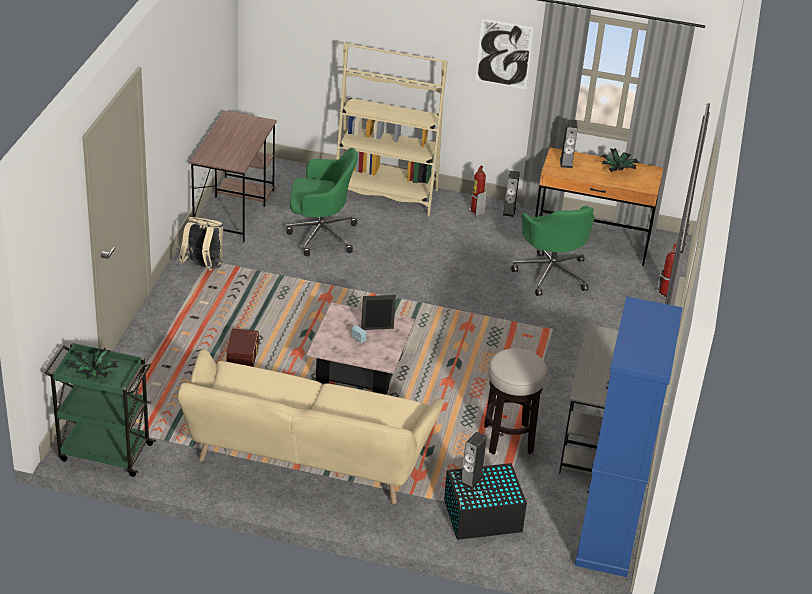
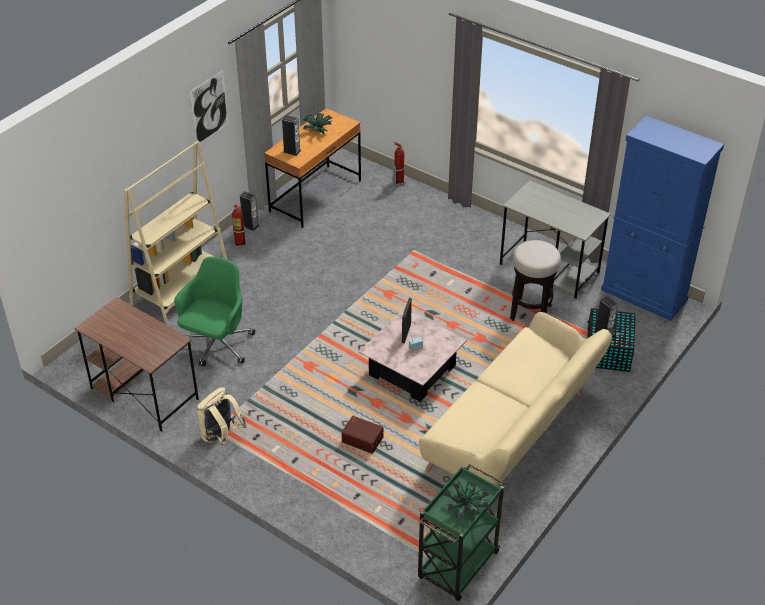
camera: 65 degrees left, 5 degrees up
green office chair [511,206,594,296] -> none

